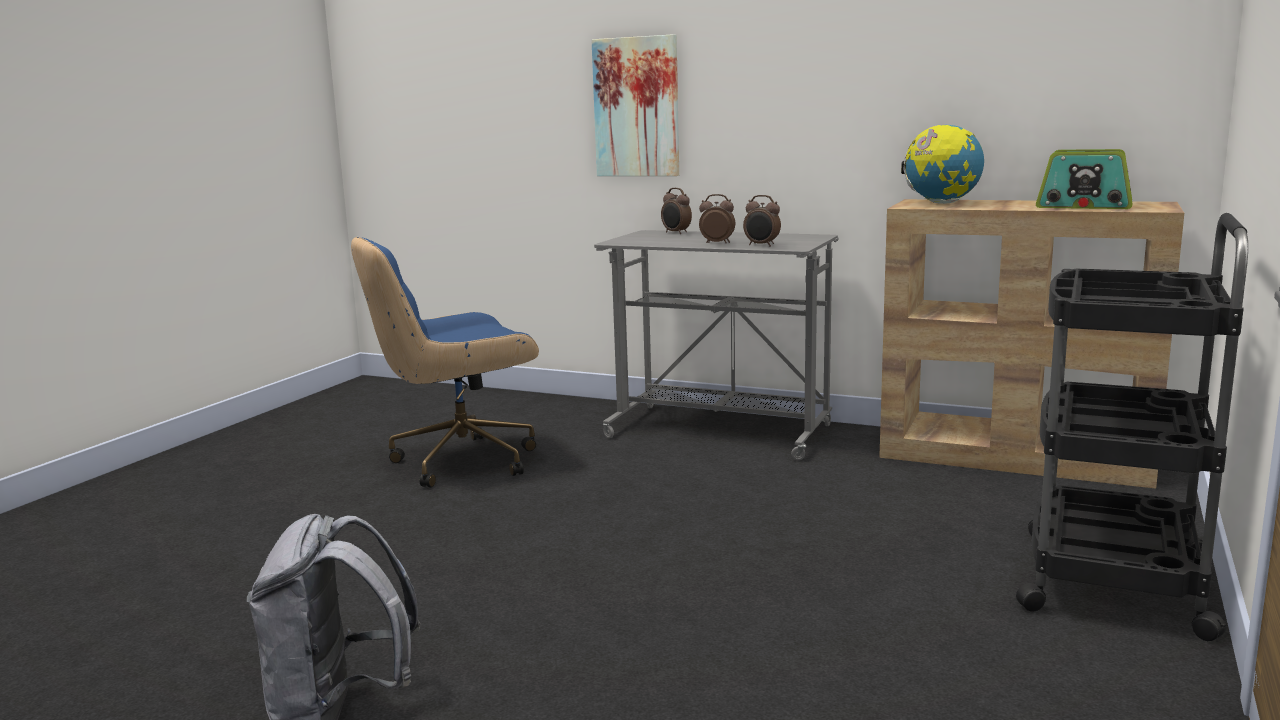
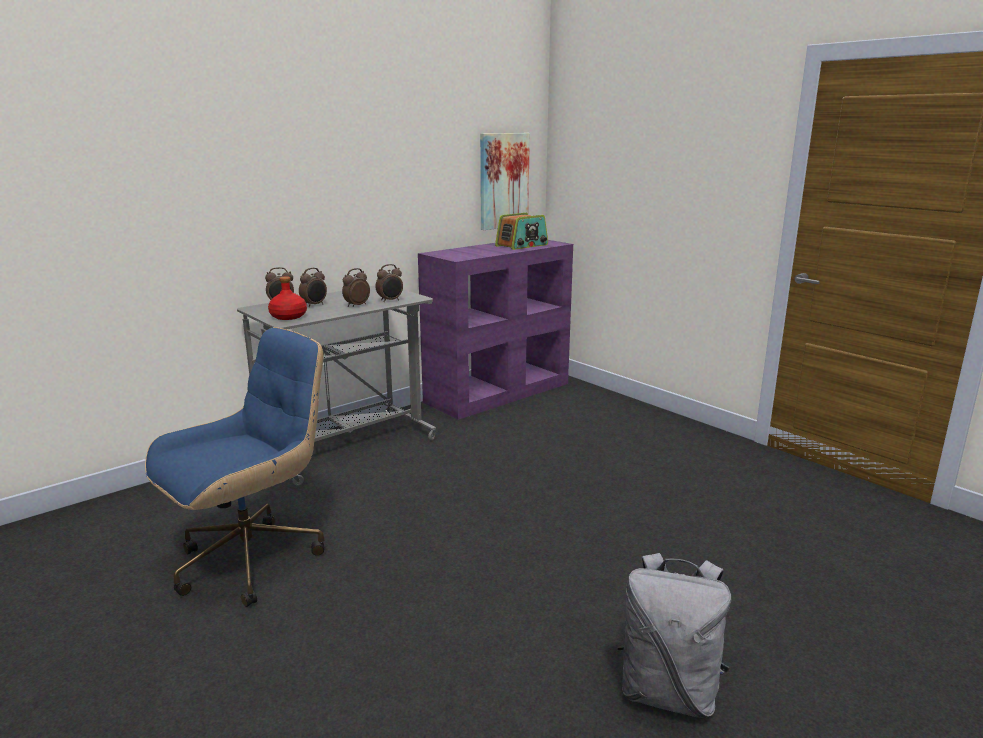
camera: 65 degrees left, 5 degrees up
blue office chair [351,237,539,487] -> blue office chair turned 135 degrees counterclockwise [145,327,325,607]
picture [592,34,679,176] -> picture moved to [480,133,530,230]
brown bookcase [879,199,1184,489] -> purple bookcase [418,240,573,420]
globe [901,125,984,204] -> none
black cart [1016,213,1248,641] -> none
none -> red bottle [268,276,307,320]
none -> alarm clock [299,268,327,307]

